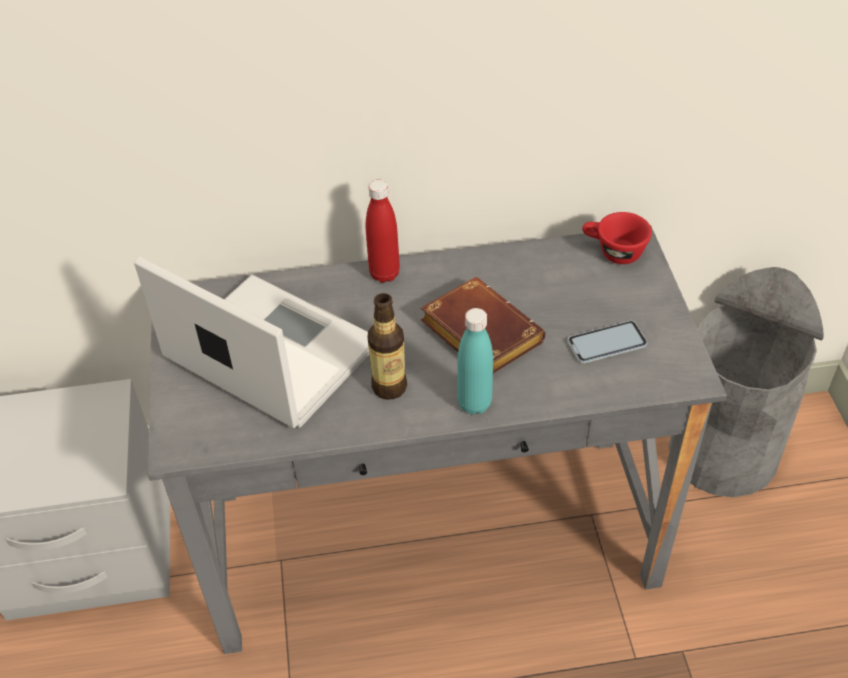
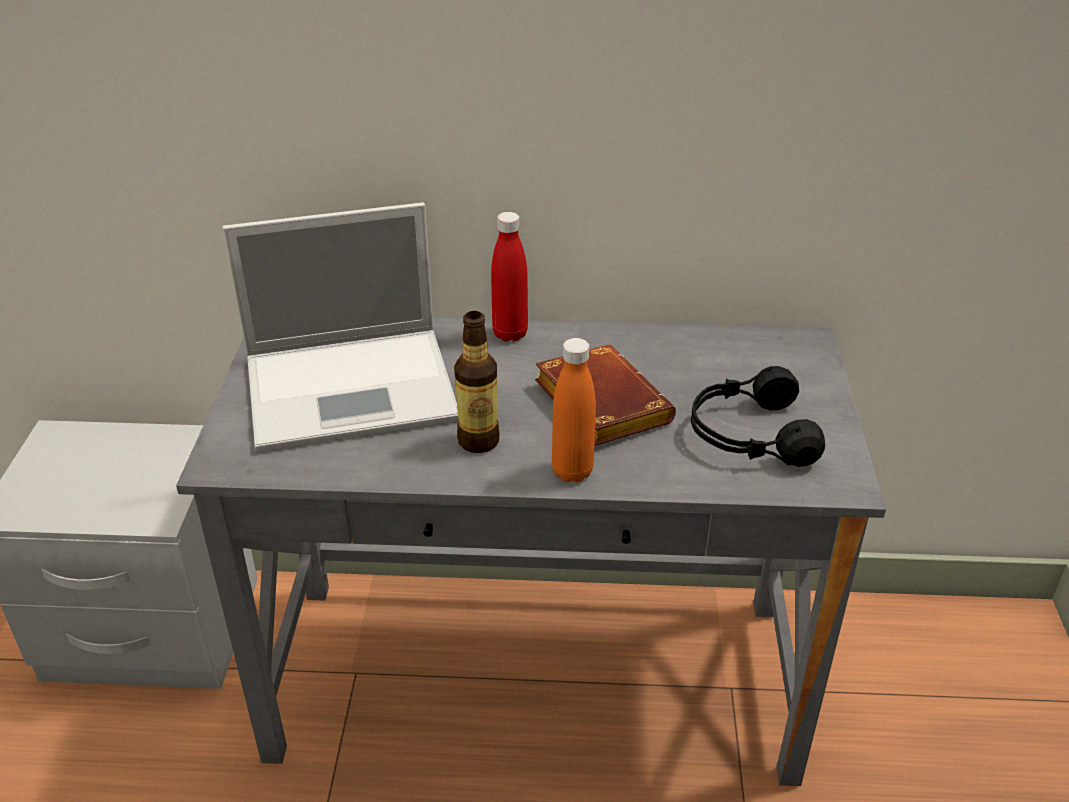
camera: 10 degrees right, 10 degrees down
laptop [134,256,369,428] -> laptop turned 120 degrees clockwise [223,202,458,452]
turquoise bottle [457,308,493,414] -> orange bottle [552,338,596,483]
phone [568,321,647,363] -> black headphones [691,366,825,467]
red cup [582,212,652,264] -> none
grey trash can [669,267,824,497] -> none

